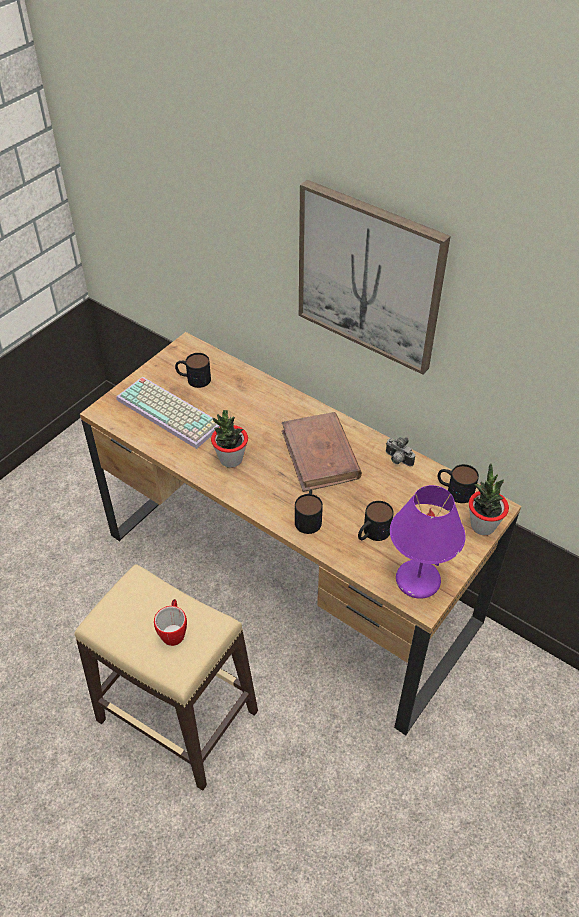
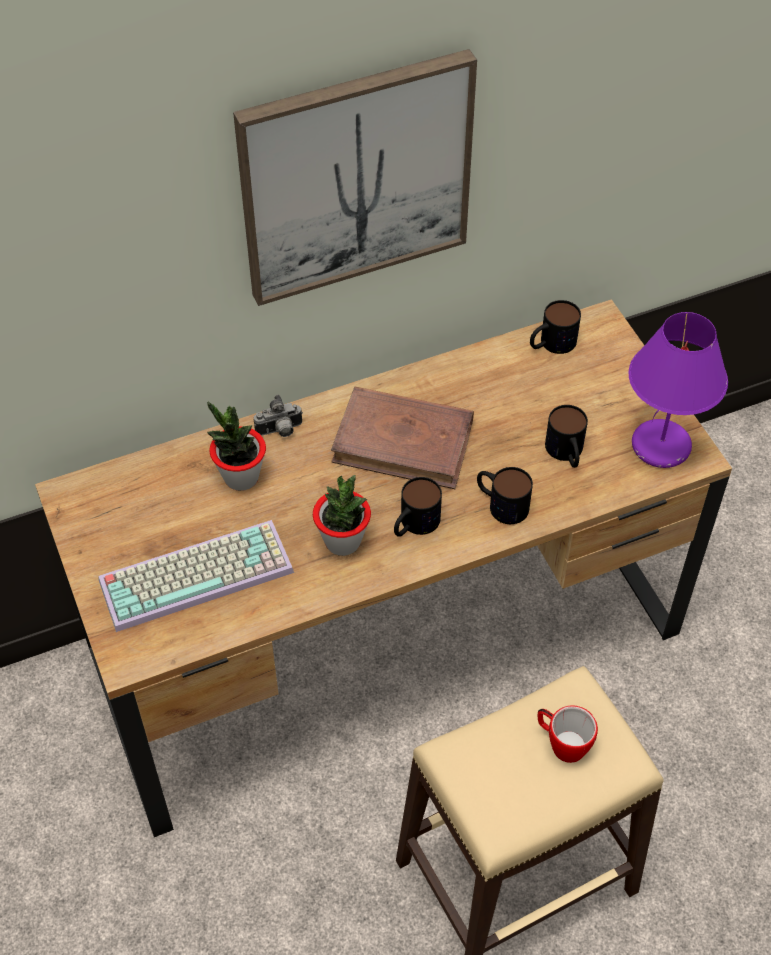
camera: 60 degrees left, 5 degrees up
mug [175,353,211,388] -> mug moved to [394,477,442,537]
camera [386,437,415,467] -> camera moved to [254,395,303,437]
potted plant [469,463,509,535] -> potted plant moved to [207,401,266,491]

